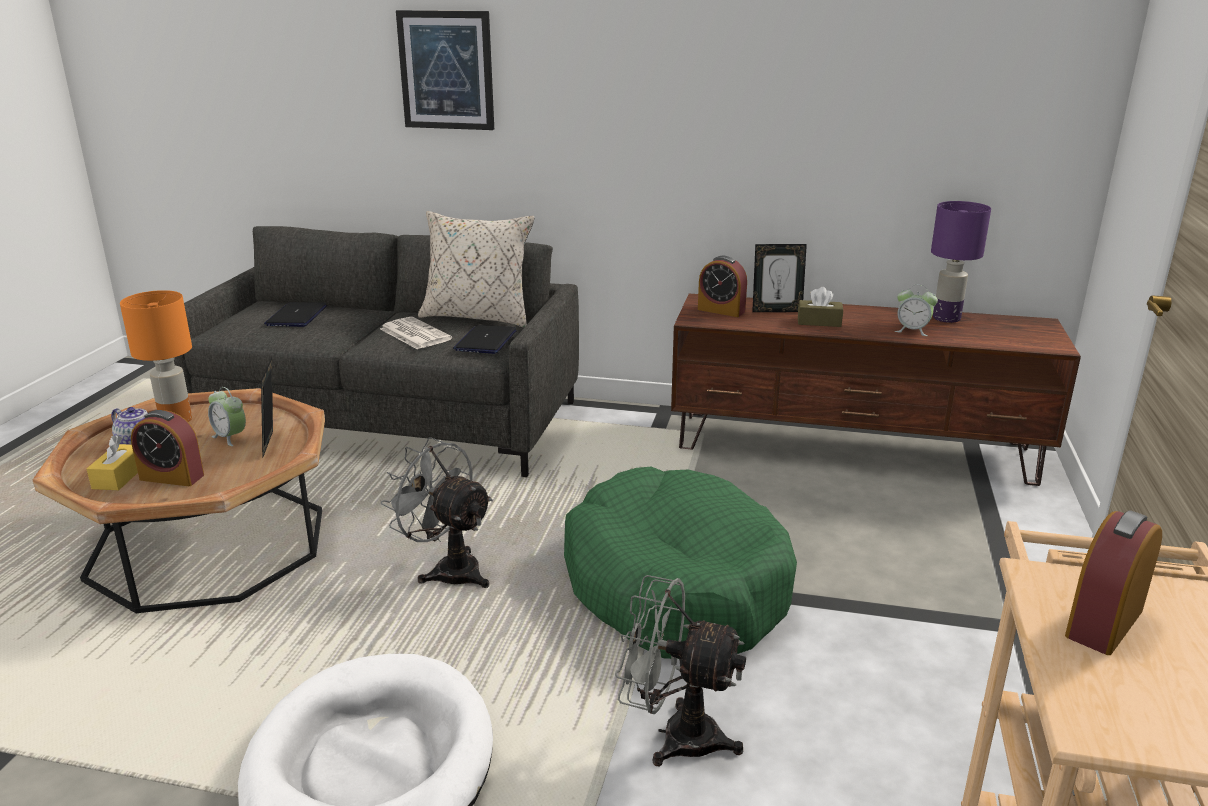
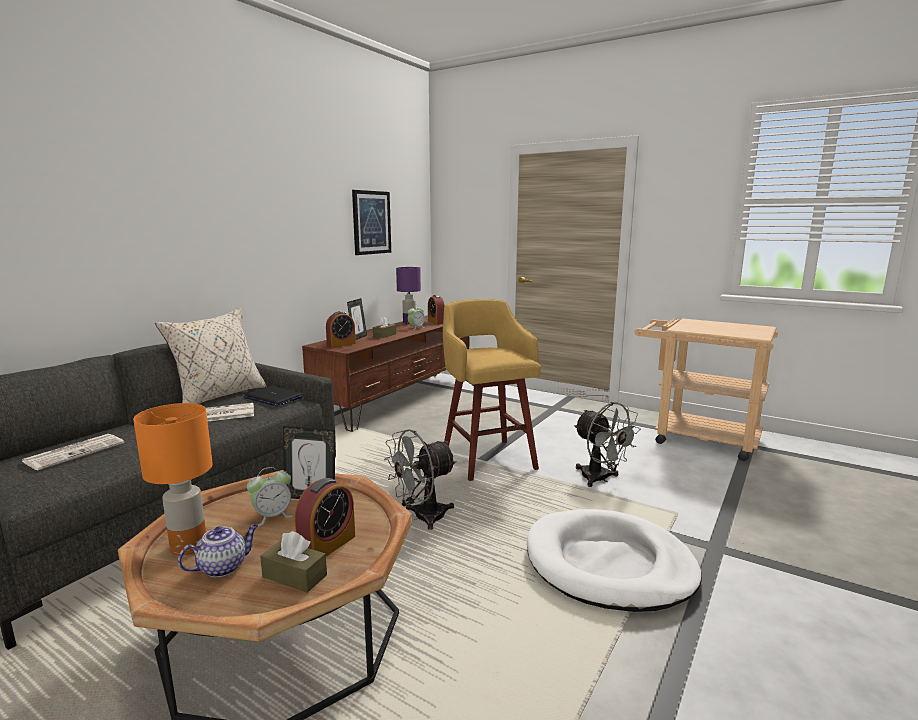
camera: 70 degrees left, 10 degrees down
yellow tissue box [87,435,138,490] -> brown tissue box [260,531,327,593]
laptop [264,302,327,327] -> newspaper [22,434,124,470]
picture [396,10,494,130] -> picture moved to [352,190,391,255]
green dog bed [564,467,797,659] -> yellow stool [443,299,541,481]
grey fan [615,575,746,767] -> grey fan turned 75 degrees counterclockwise [574,402,641,487]
alarm clock [1065,510,1162,655] -> alarm clock moved to [428,295,445,325]

